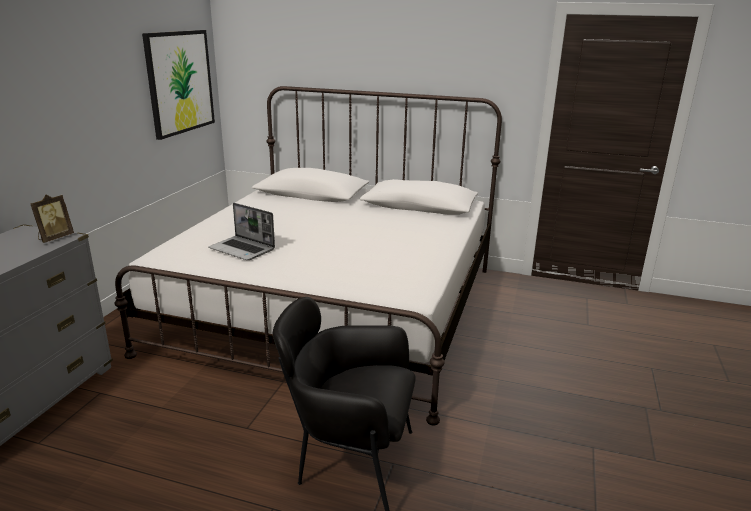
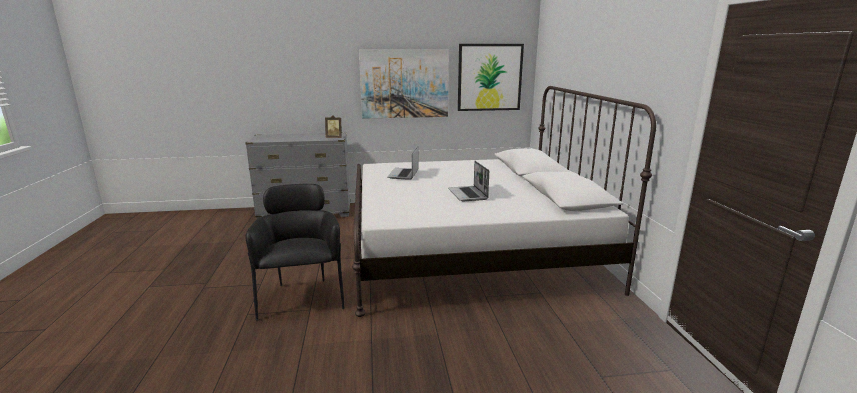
camera: 65 degrees right, 5 degrees down
none -> picture [359,50,449,119]
none -> laptop [448,161,489,201]

